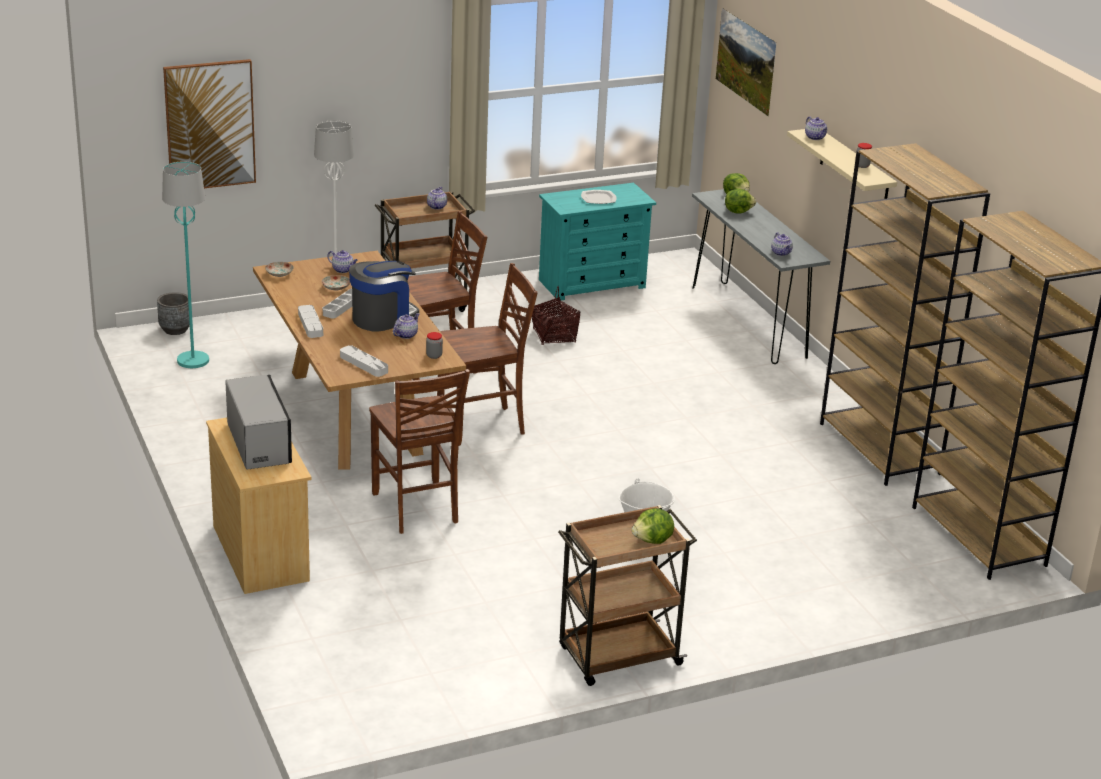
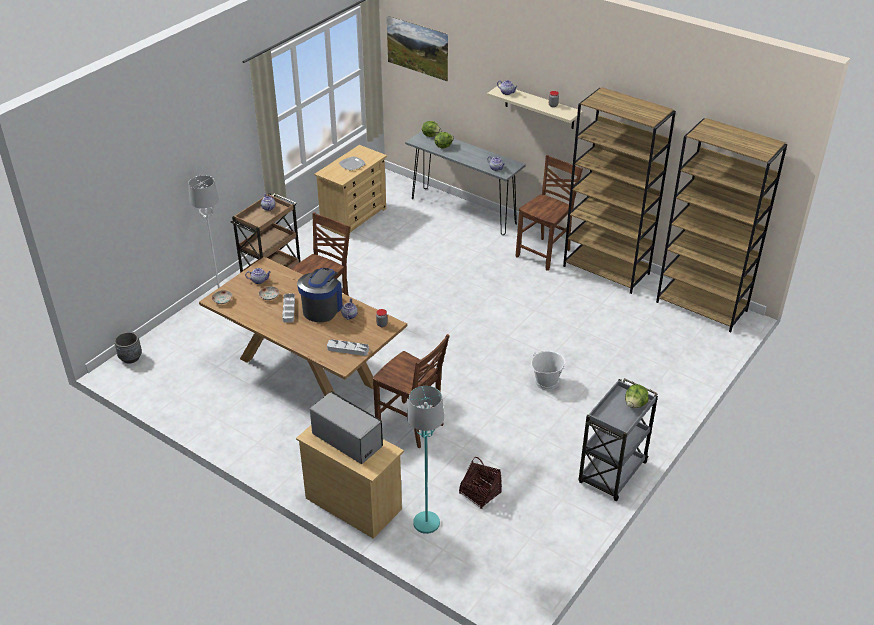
camera: 30 degrees left, 10 degrees up
turquoise floor lamp [162,162,209,368] -> turquoise floor lamp moved to [407,386,444,534]
picture [163,59,256,188] -> none
grey tray [298,305,323,338] -> none
brown chair [437,263,538,446] -> brown chair moved to [516,155,583,271]
basket [532,286,580,345] -> basket moved to [459,457,502,509]
turquoise dresser [539,183,656,300] -> beige dresser [314,145,387,237]
brown cart [558,505,697,686] -> grey cart [578,378,658,501]

